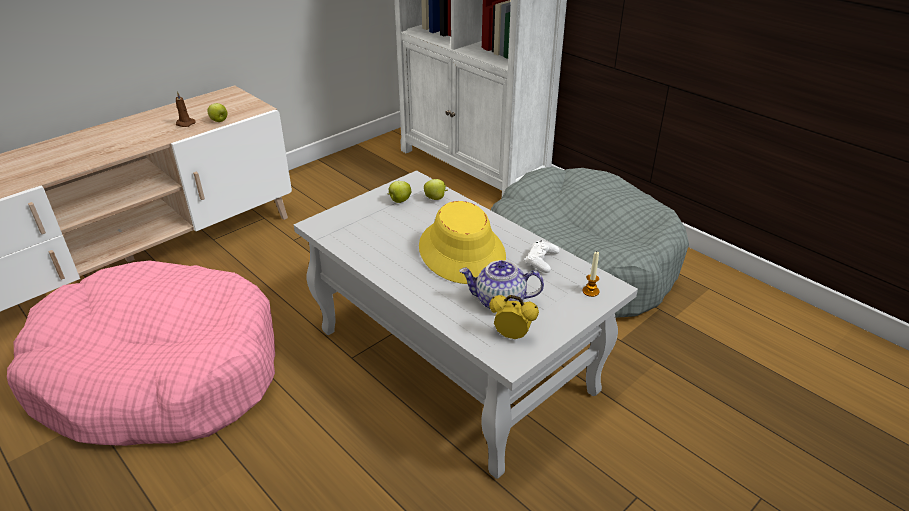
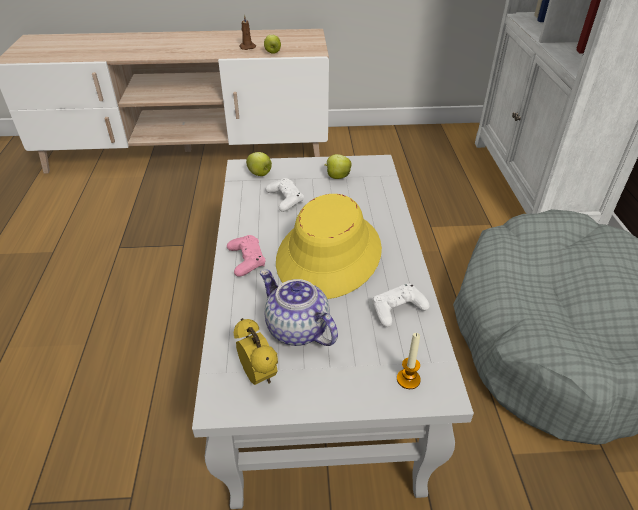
camera: 40 degrees right, 5 degrees up
pink dog bed [7,260,275,446] -> none
apple [424,179,448,200] -> apple moved to [246,152,272,176]
none -> pink game controller [227,235,266,277]
none -> white game controller [265,178,304,212]

